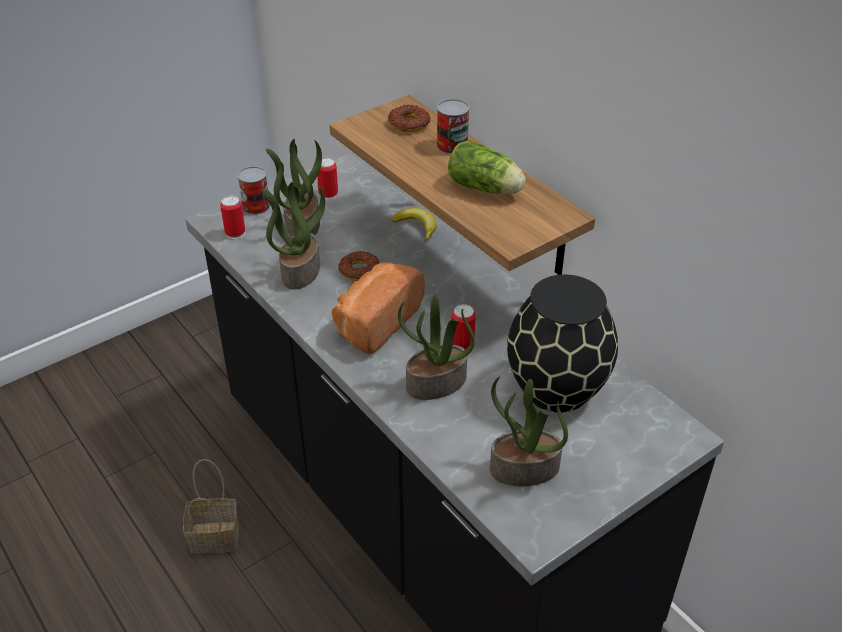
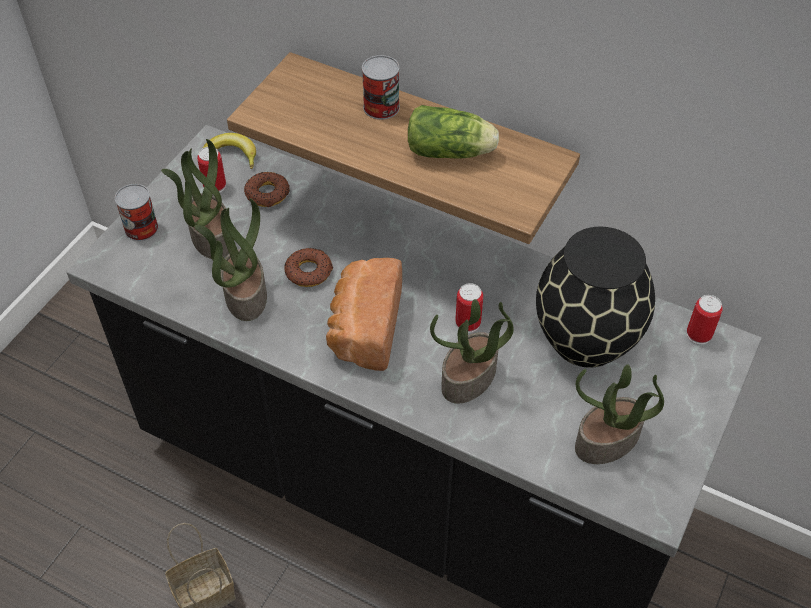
camera: 25 degrees left, 10 degrees up
can [220,196,245,239] -> can moved to [687,295,723,345]
donut [388,105,430,132] -> donut moved to [244,172,290,207]
banana [391,208,436,242] -> banana moved to [203,133,256,169]

